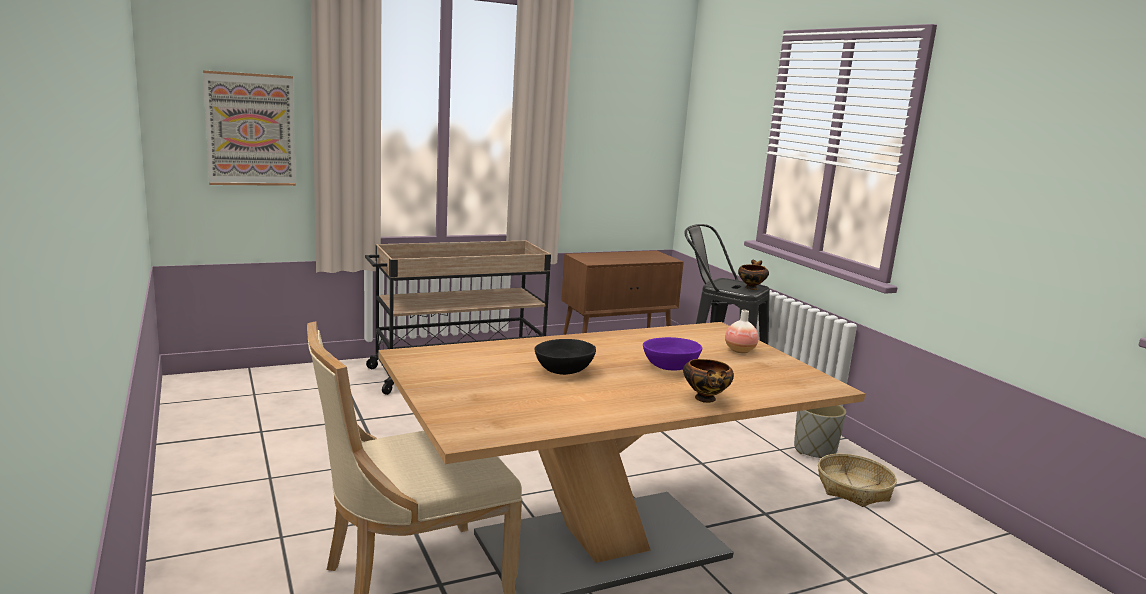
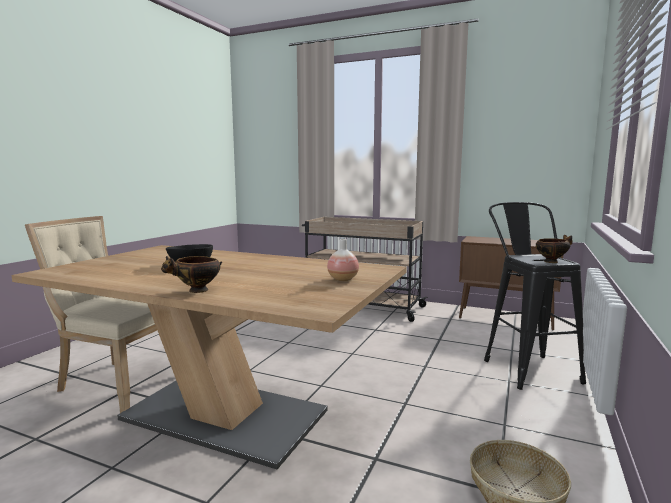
camera: 50 degrees right, 5 degrees down
picture [203,70,296,186] -> none
purple bowl [643,337,703,370] -> none
grey planter [794,405,846,458] -> none

